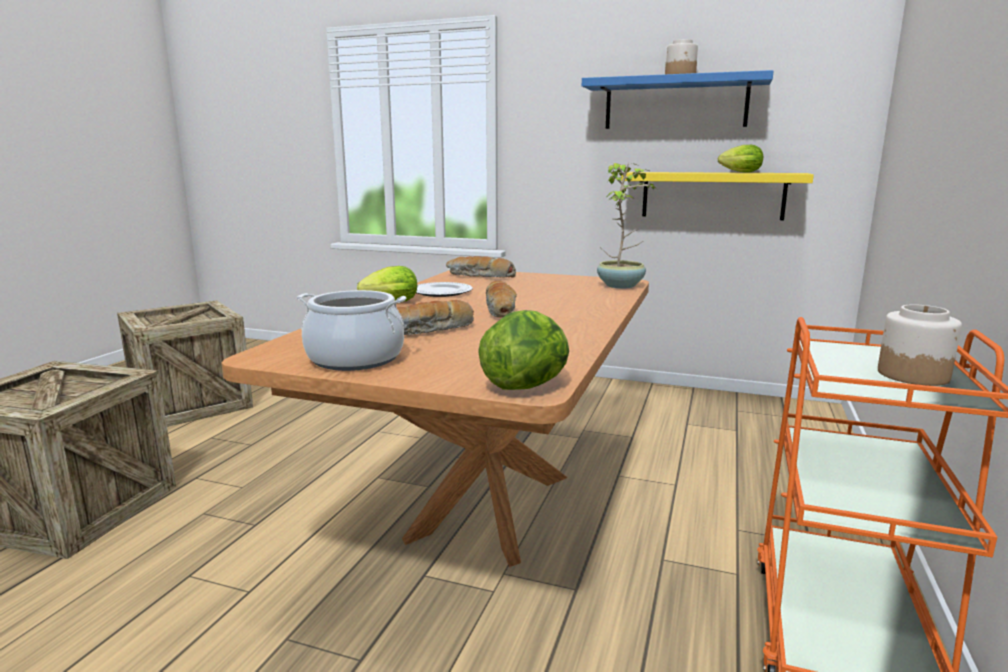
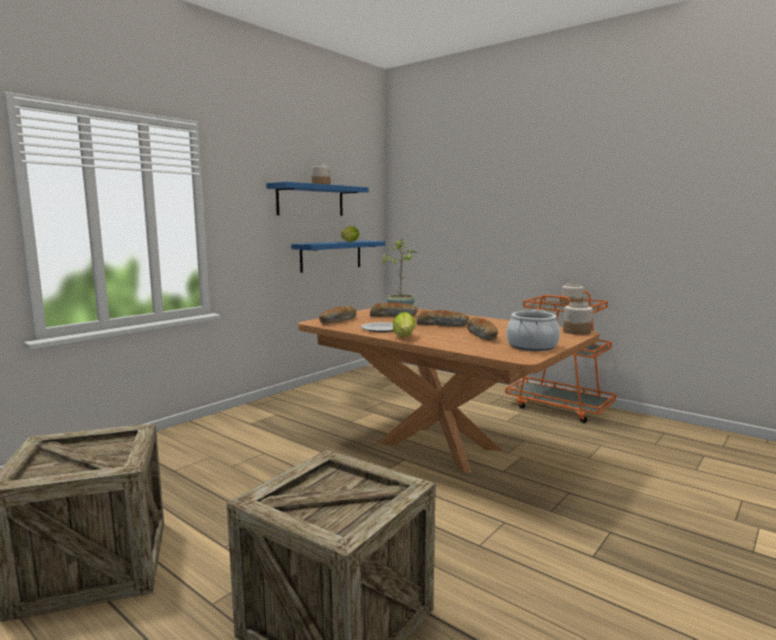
camera: 70 degrees left, 5 degrees down
lettuce [478,310,569,390] -> jar [563,302,593,335]
yellow shelf [621,172,814,220] -> blue shelf [291,241,385,273]
none -> bread [370,302,418,317]

